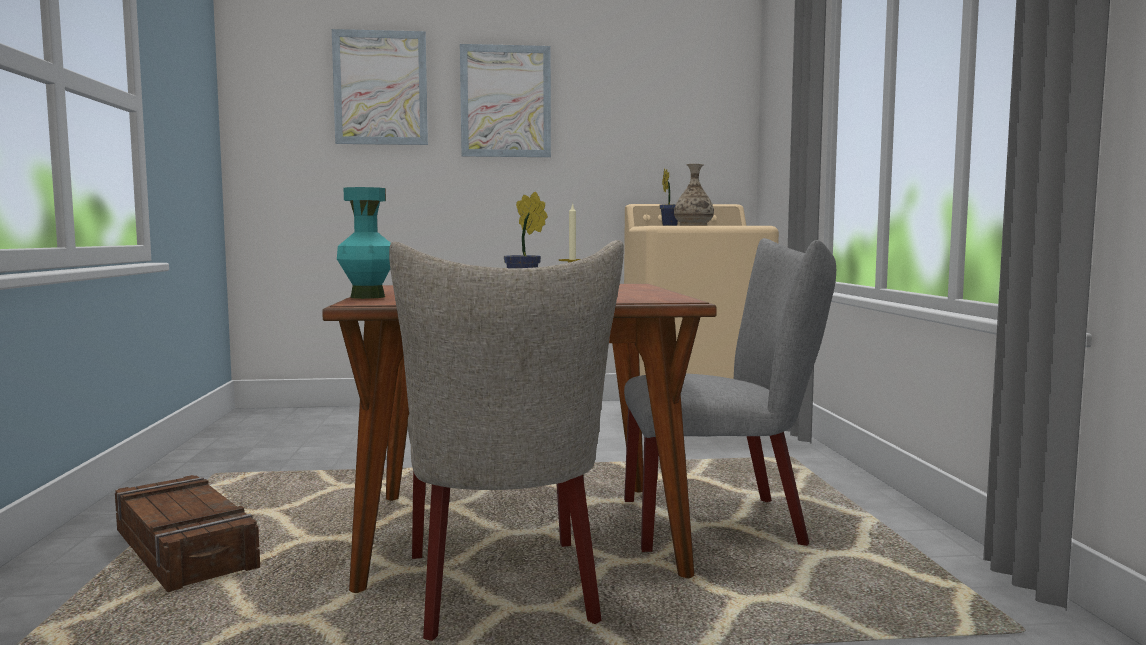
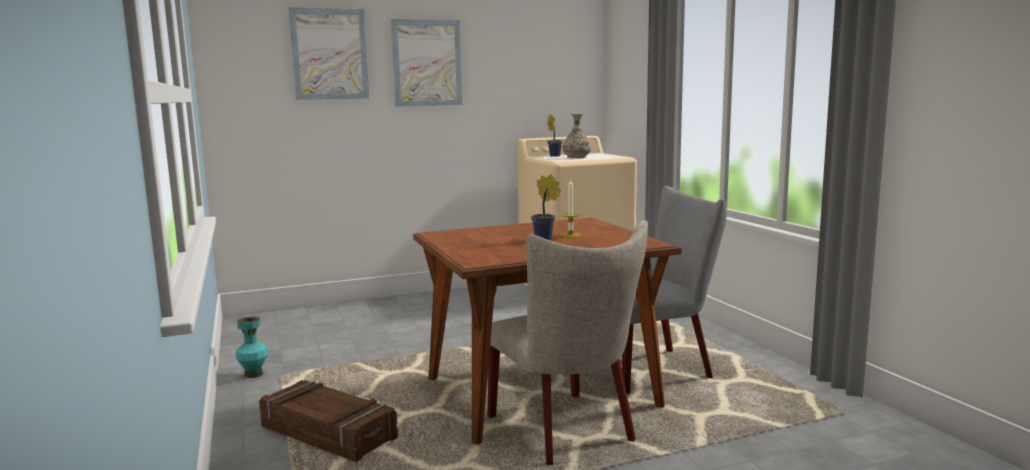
camera: 15 degrees left, 5 degrees up
turquoise vase [337,187,391,299] -> turquoise vase moved to [236,317,268,378]

